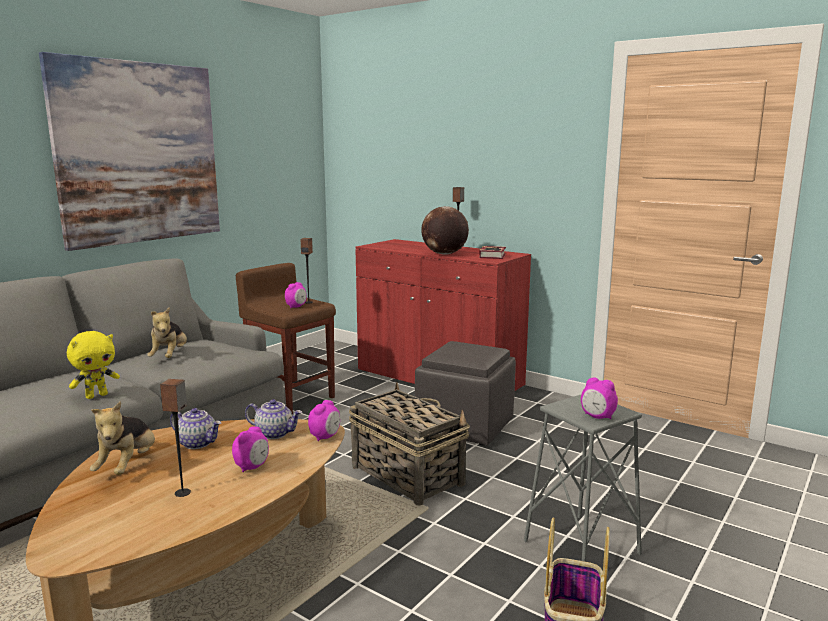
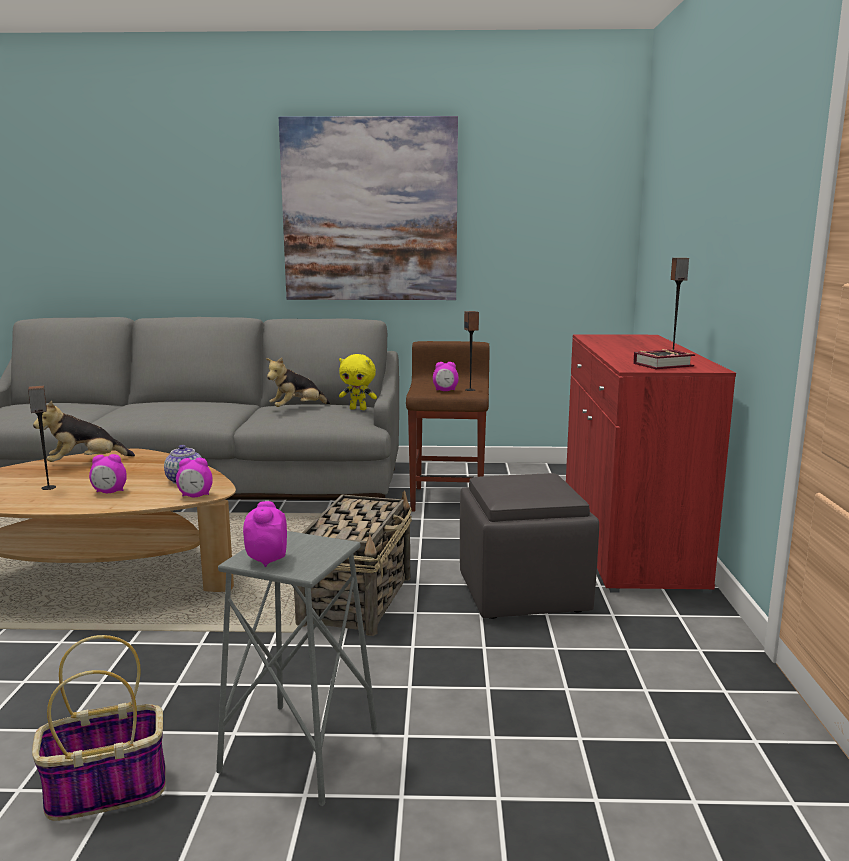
camera: 55 degrees right, 0 degrees up
yellow plush toy [67,331,120,399] -> yellow plush toy moved to [339,354,377,410]
teapot [170,408,221,449] -> none
globe [421,206,469,255] -> none

